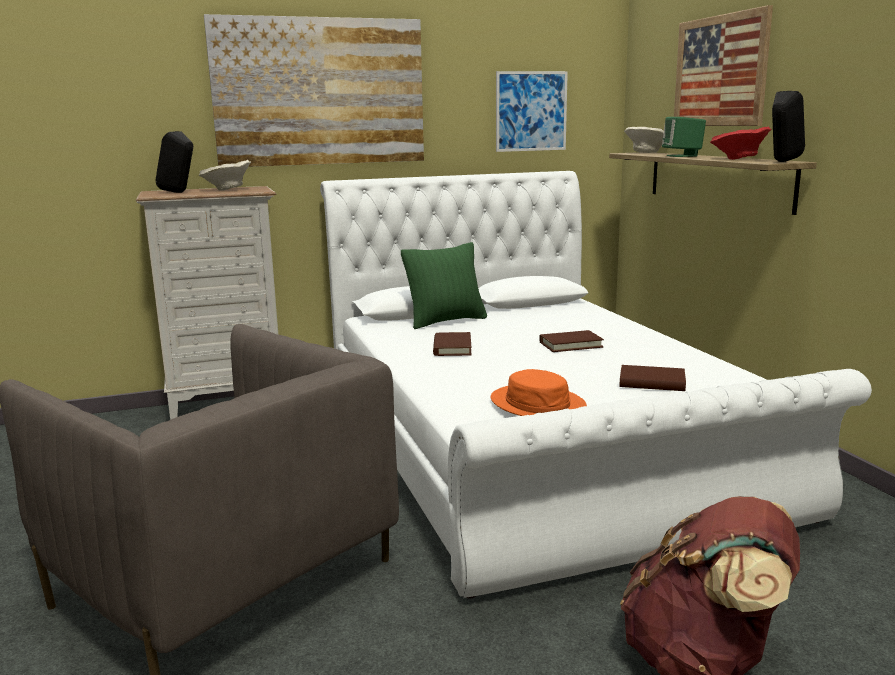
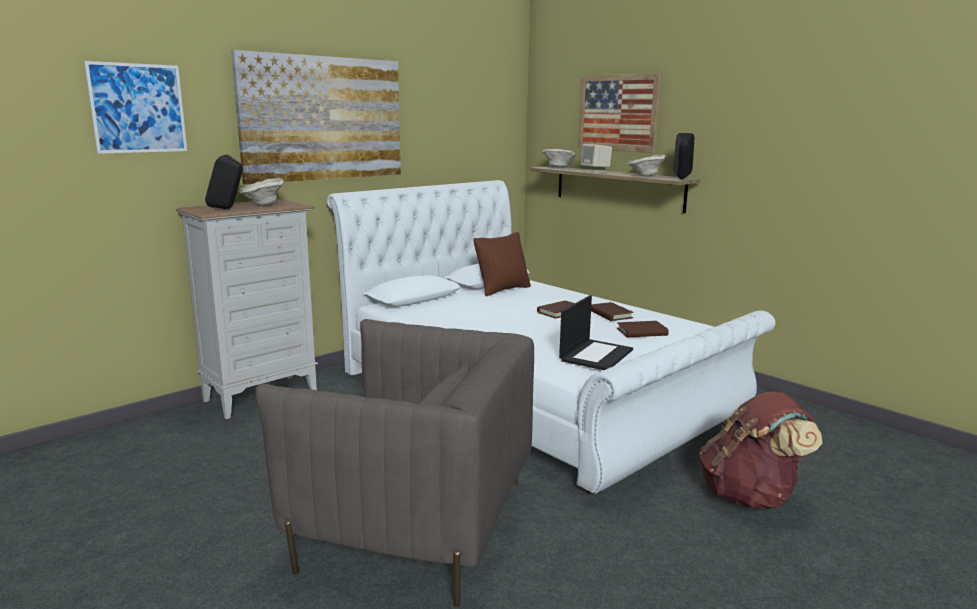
camera: 25 degrees left, 0 degrees up
green pillow [401,242,487,329] -> none
brown book [433,332,472,356] -> brown book moved to [591,302,634,321]
orange hat [490,369,587,416] -> laptop [559,295,633,370]
picture [496,71,568,152] -> picture moved to [84,61,187,154]
green speaker [662,117,706,157] -> beige speaker [581,144,612,173]
red bowl [710,127,771,160] -> beige bowl [627,154,666,176]
none -> brown pillow [474,232,531,296]

